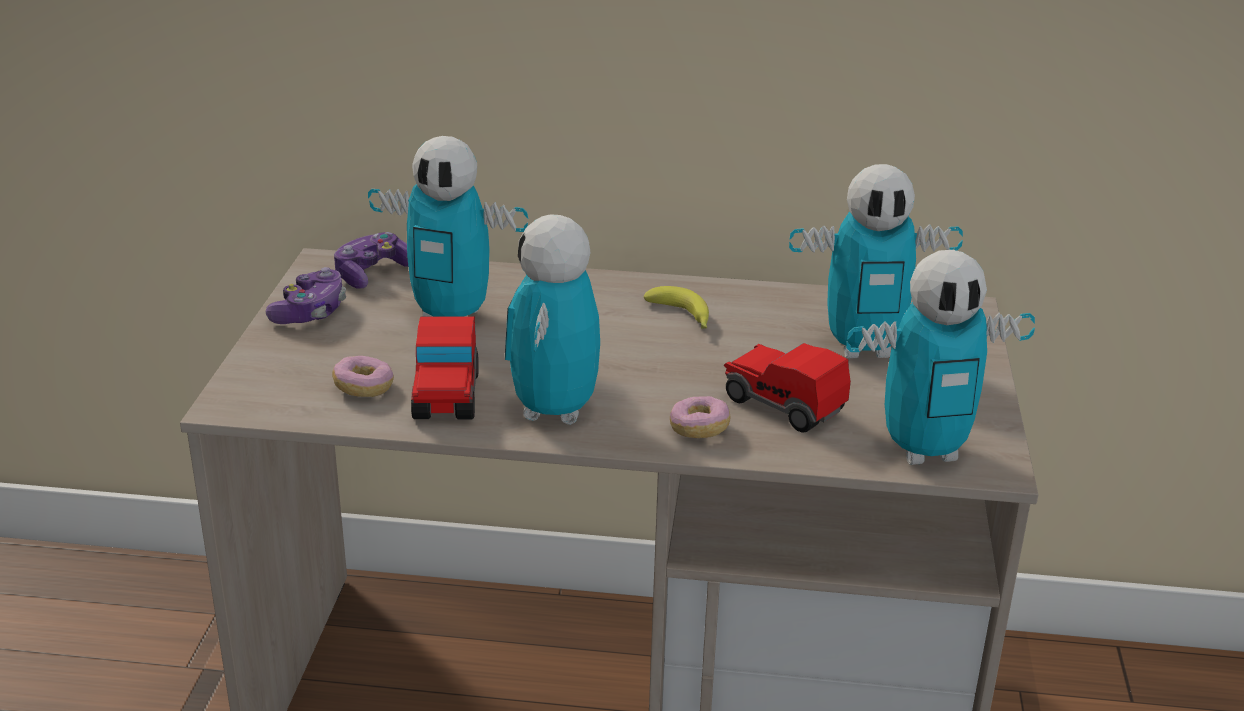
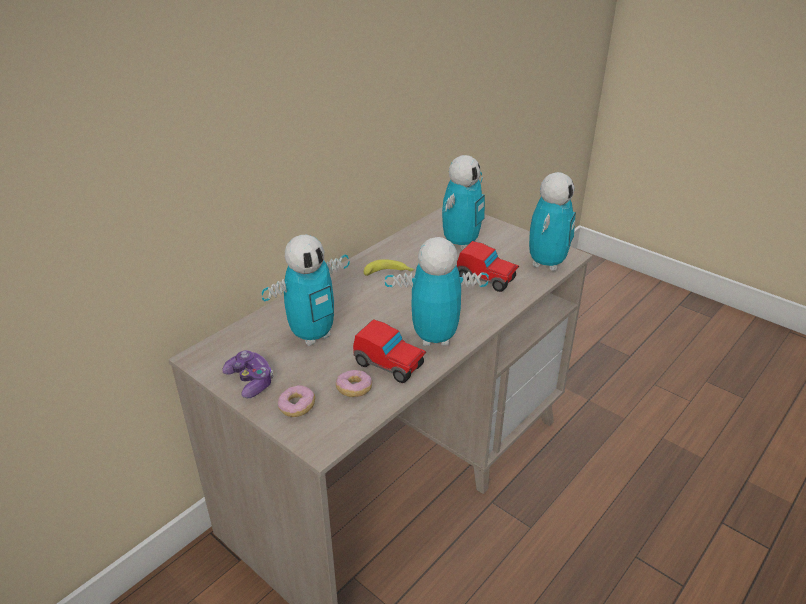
camera: 55 degrees left, 5 degrees up
game controller [334,232,408,288] -> none
toy robot [505,214,600,425] -> toy robot turned 135 degrees clockwise [385,237,489,346]
donut [670,396,730,438] -> donut moved to [278,385,315,417]
toy car [724,343,851,433] -> toy car turned 135 degrees counterclockwise [457,241,519,292]

